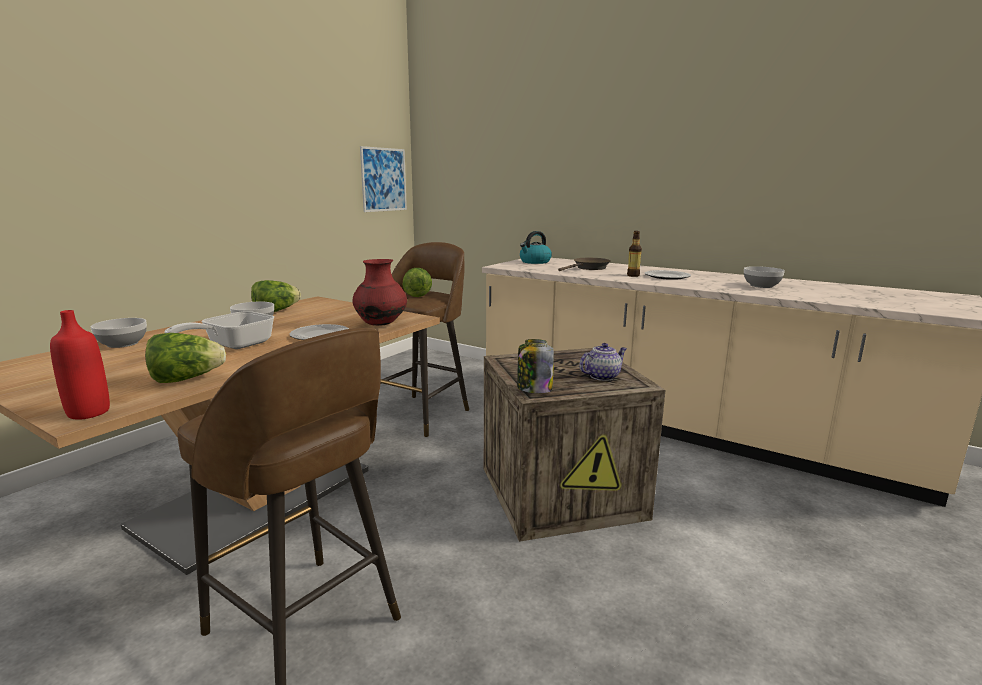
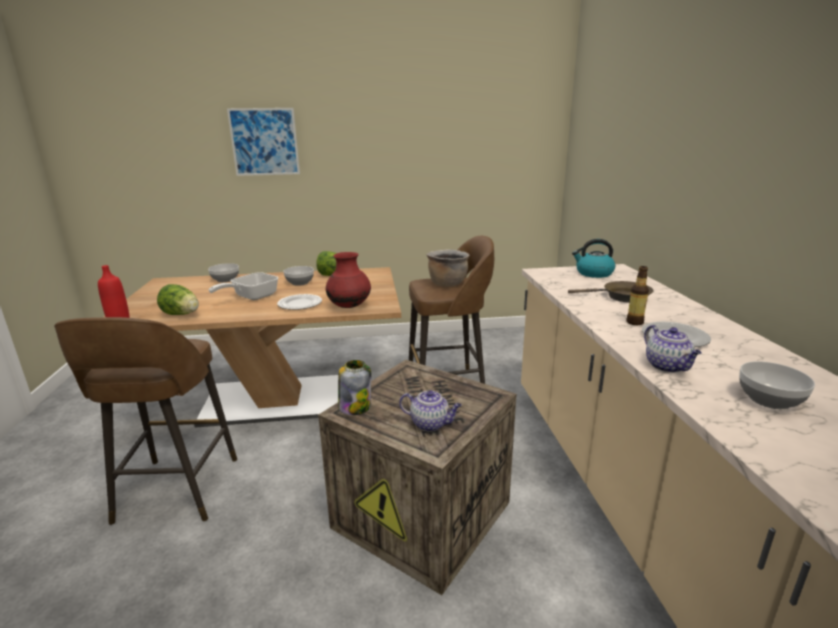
camera: 50 degrees right, 5 degrees up
frying pan [164,311,274,349] -> frying pan turned 45 degrees counterclockwise [208,272,278,300]
picture [360,146,407,212] -> picture moved to [227,108,300,176]
lettuce [403,268,432,297] -> brown cooking pot [426,249,470,287]
none -> teapot [644,325,702,373]

